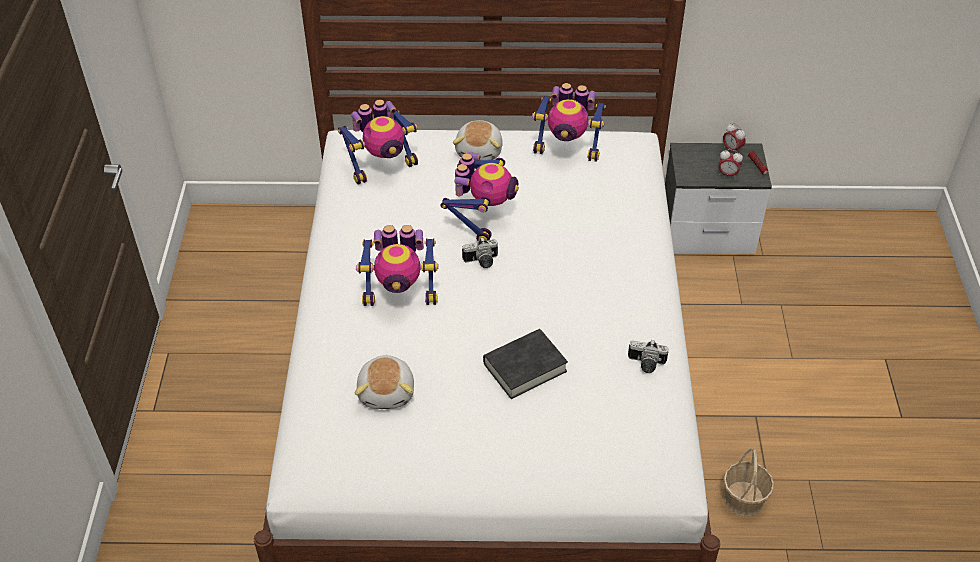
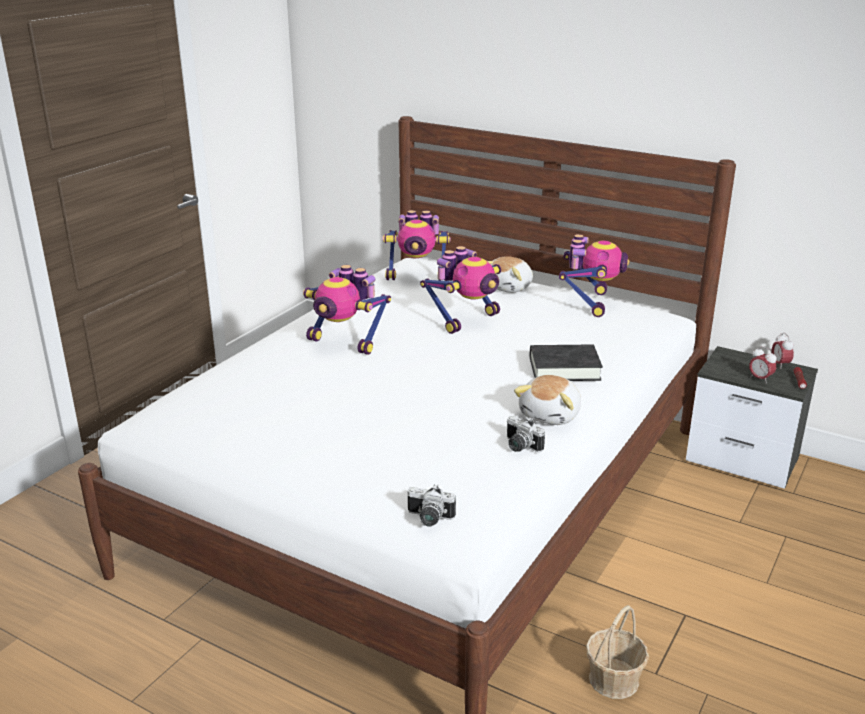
camera: 30 degrees right, 20 degrees down
plush toy [355,355,414,409] -> plush toy moved to [514,375,581,425]
camera [462,238,498,268] -> camera moved to [408,484,456,527]
black book [483,329,568,399] -> black book moved to [530,344,603,381]
toy robot [532,83,606,162] -> toy robot turned 120 degrees counterclockwise [559,234,630,317]

